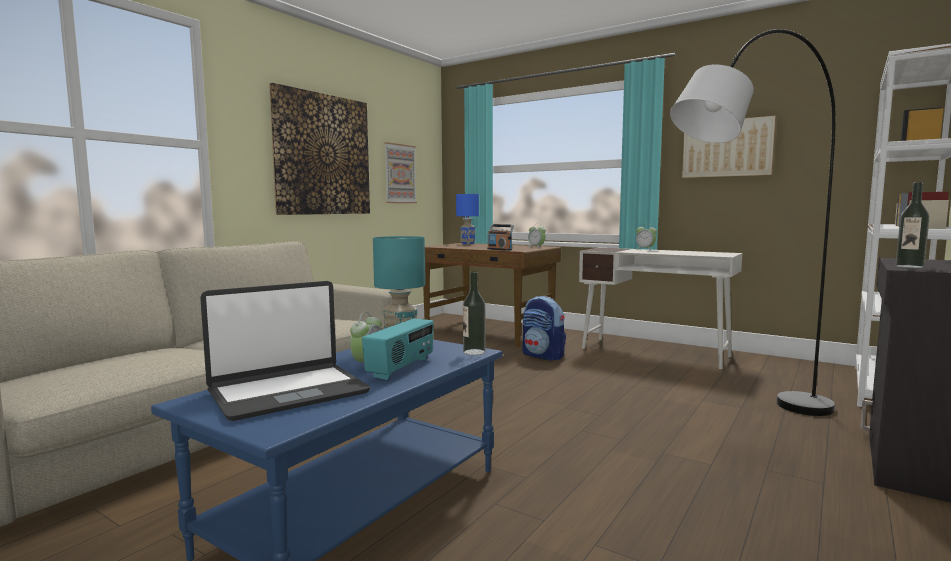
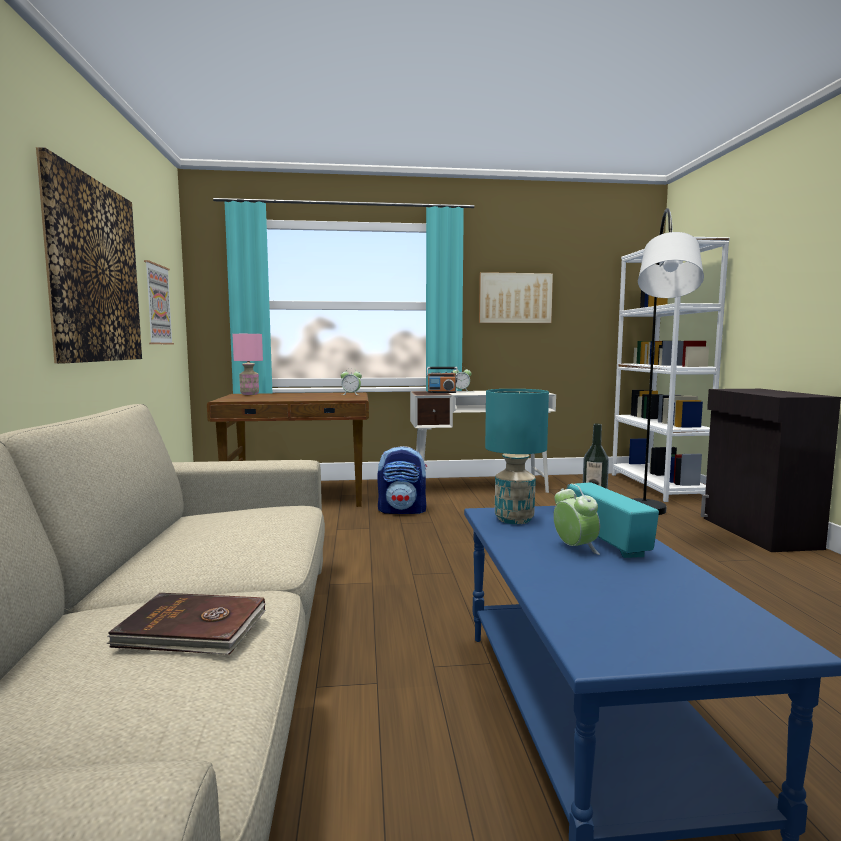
camera: 40 degrees left, 0 degrees up
laptop [200,281,370,421] -> none
blue table lamp [456,194,479,244] -> pink table lamp [233,334,263,395]
radio [487,224,514,251] -> radio moved to [427,367,458,393]
bottle [896,182,930,268] -> none
none -> brown book [107,593,266,655]

